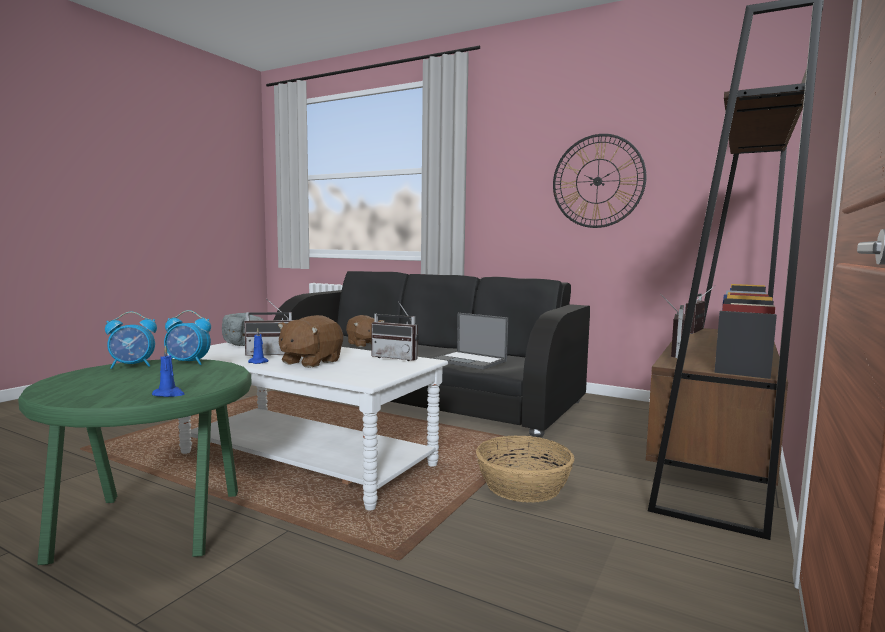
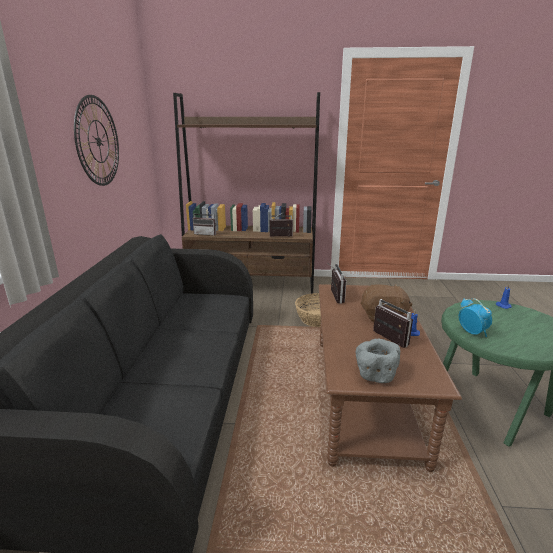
camera: 115 degrees left, 15 degrees up
alarm clock [105,312,157,369] -> none
white coffee table [167,342,448,510] -> brown coffee table [319,284,462,472]
brown plush toy [346,315,385,347] -> none
laptop [432,313,508,370] -> none

